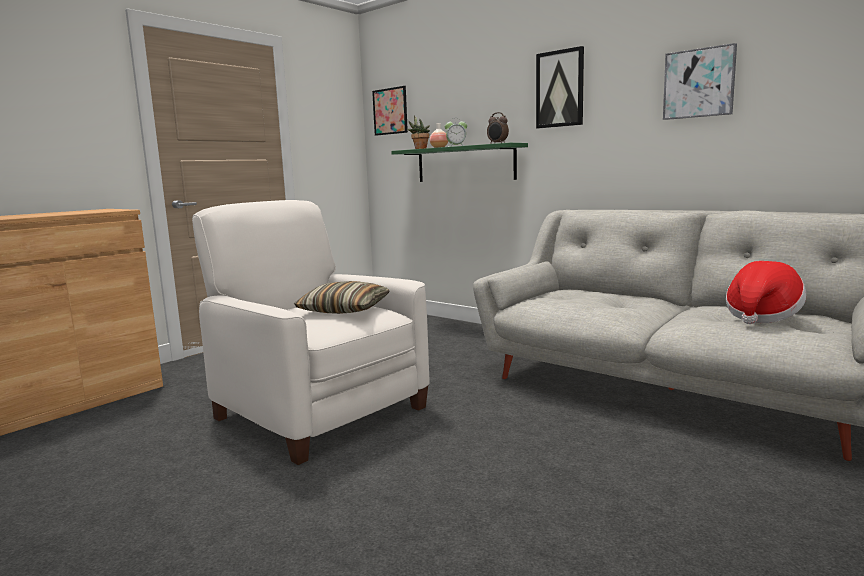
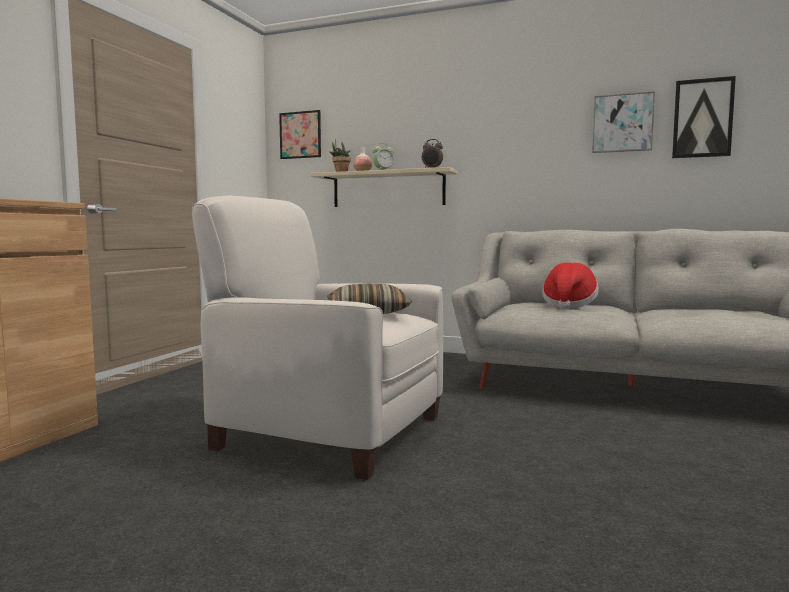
camera: 20 degrees left, 5 degrees down
green shelf [391,143,528,182] -> beige shelf [310,167,458,207]
picture [536,46,584,129] -> picture moved to [672,76,736,158]
hat [726,261,806,324] -> hat moved to [542,263,599,309]

